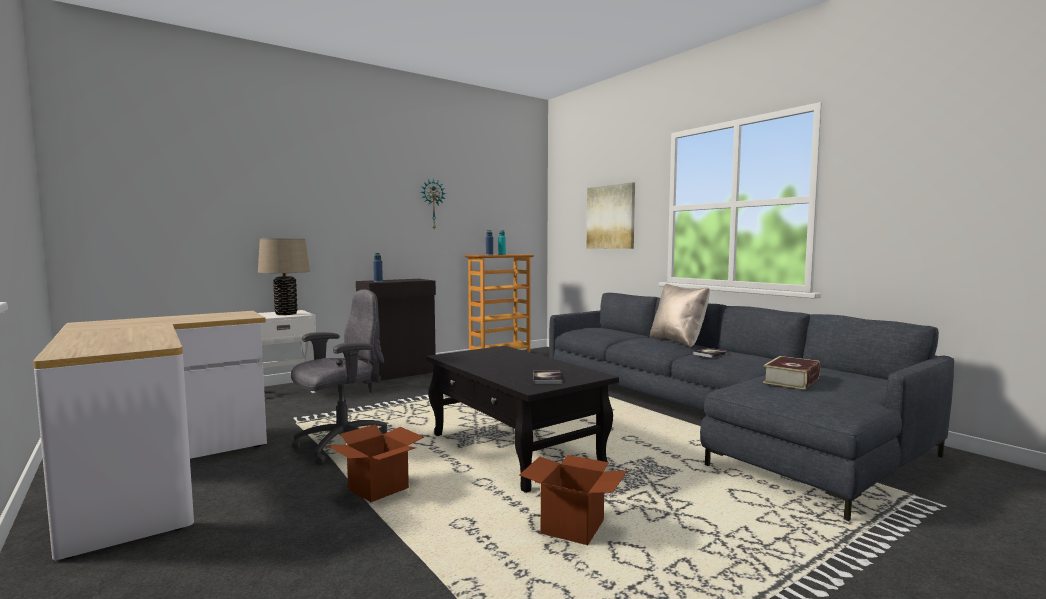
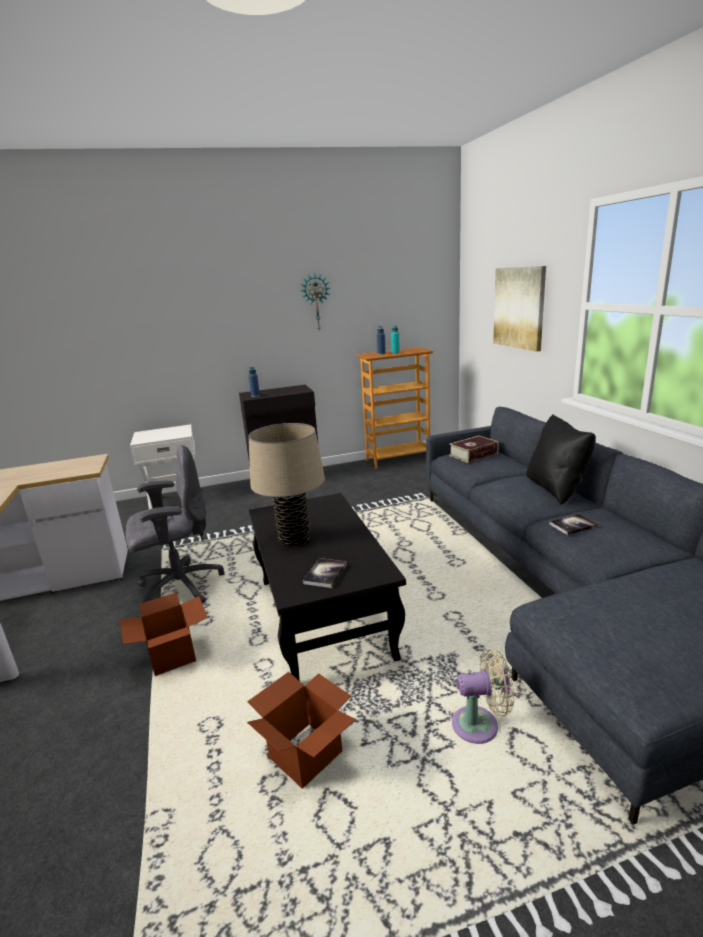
camera: 20 degrees right, 15 degrees up
beige table lamp [258,239,310,315] -> beige table lamp moved to [249,423,325,547]
beige pillow [650,284,710,347] -> black pillow [526,414,596,505]
book [763,356,820,390] -> book moved to [449,436,499,463]
none -> beige fan [452,649,514,744]

